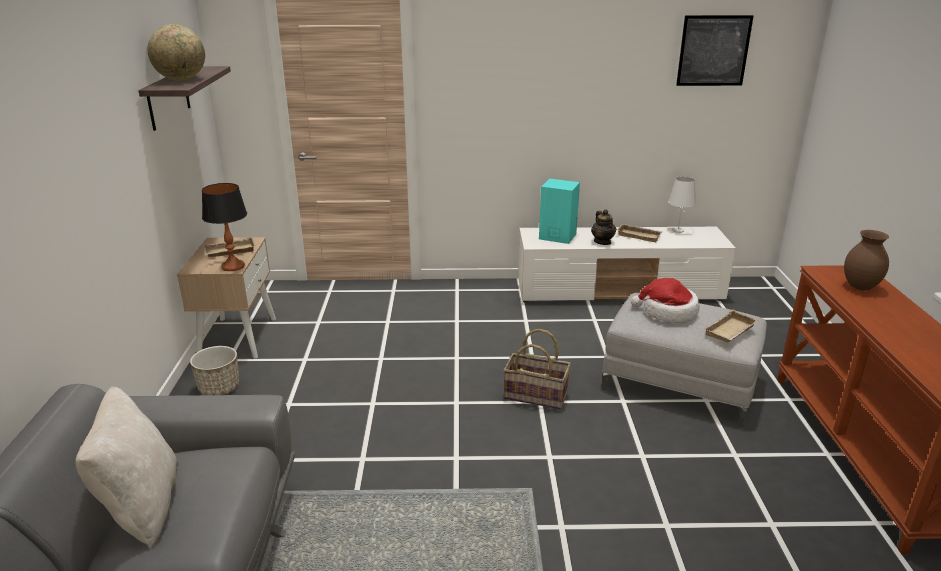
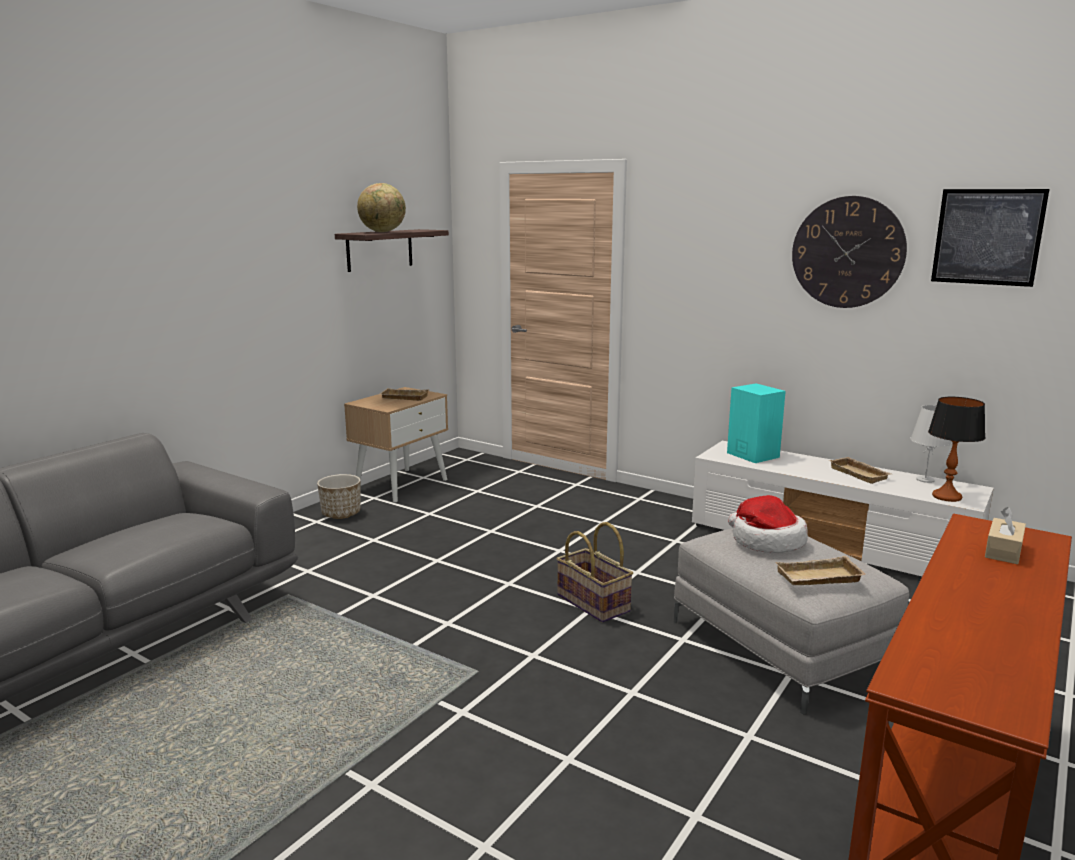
camera: 35 degrees right, 10 degrees down
beige pillow [76,387,178,549] -> none
table lamp [202,183,247,271] -> table lamp moved to [928,397,985,502]
teapot [591,209,616,245] -> none
brown vase [844,230,889,290] -> beige tissue box [985,507,1026,564]
none -> wall clock [792,196,907,308]

